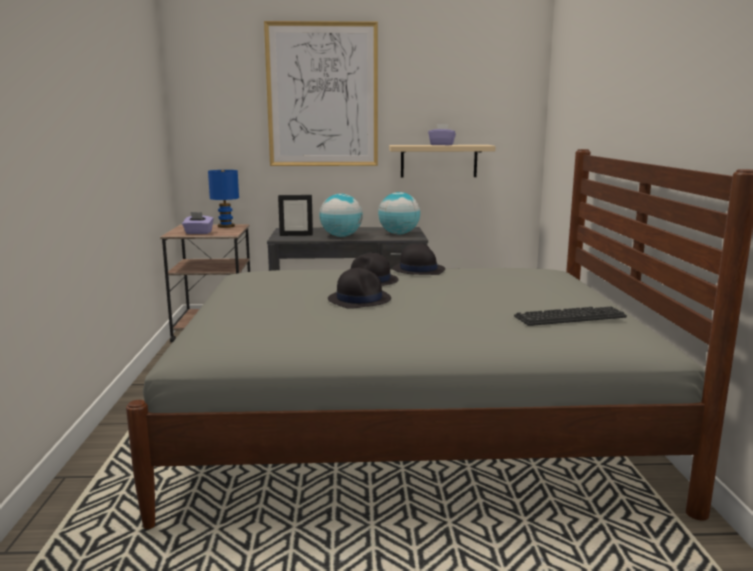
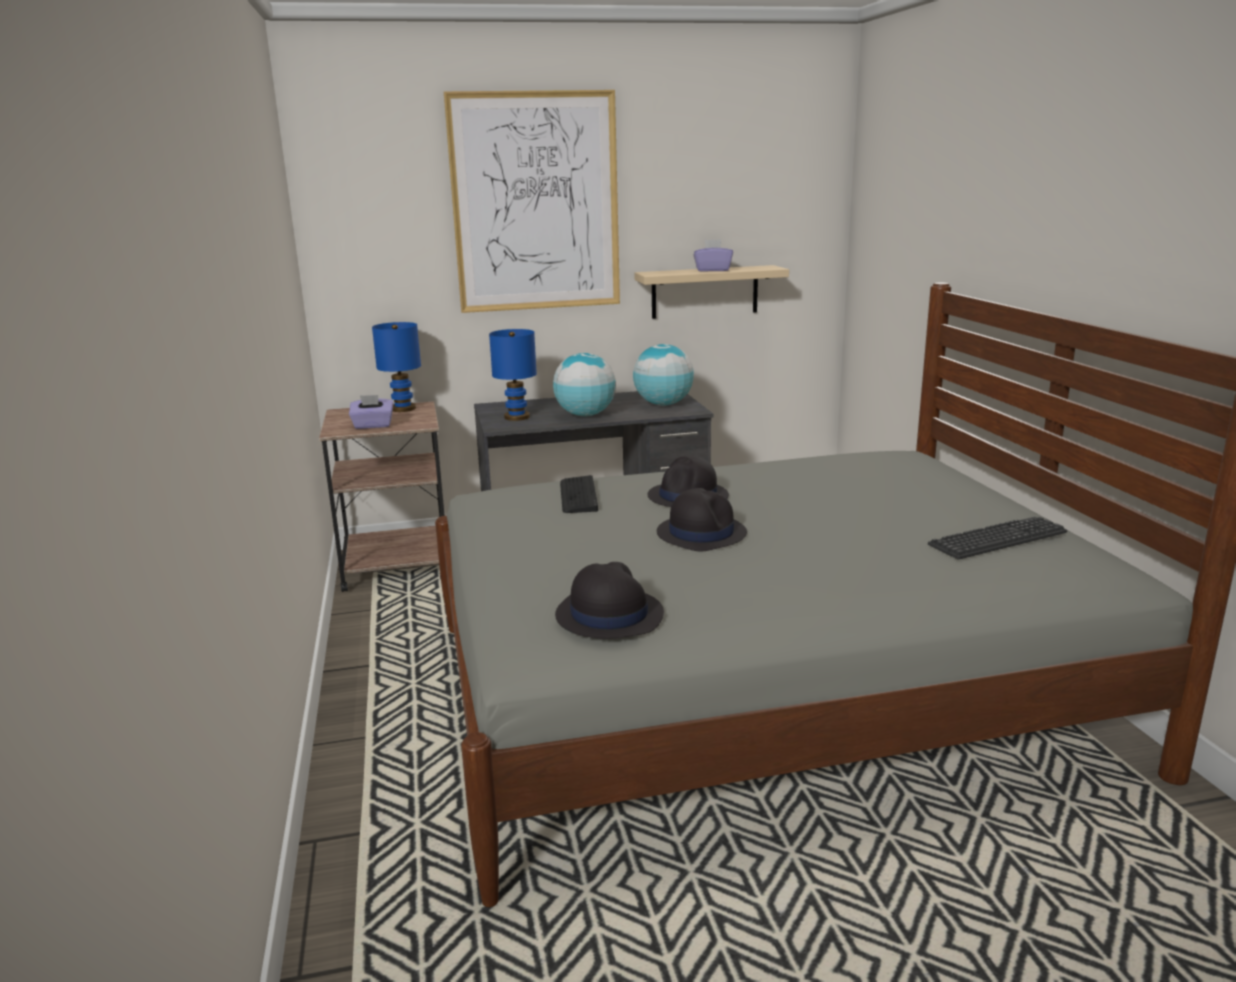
camera: 10 degrees left, 5 degrees up
picture frame [278,195,313,236] -> blue table lamp [489,329,537,421]
black hat [392,243,445,275] -> black hat moved to [555,562,664,639]
none -> keyboard [560,475,598,513]

